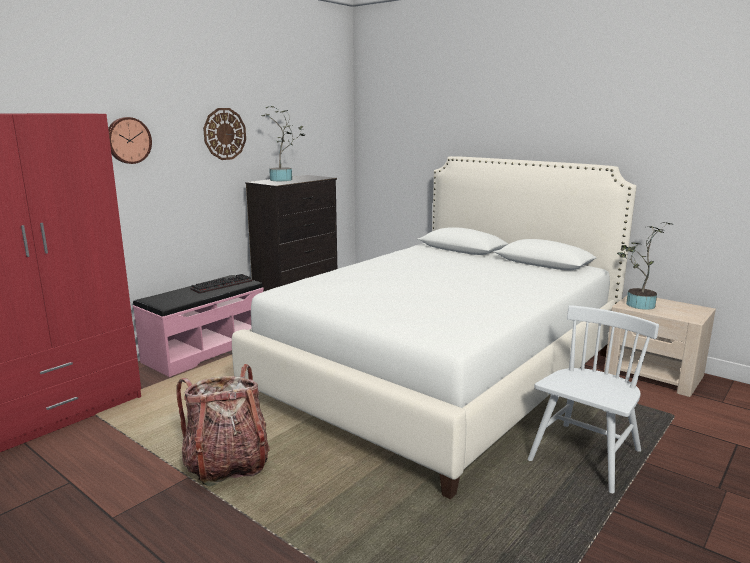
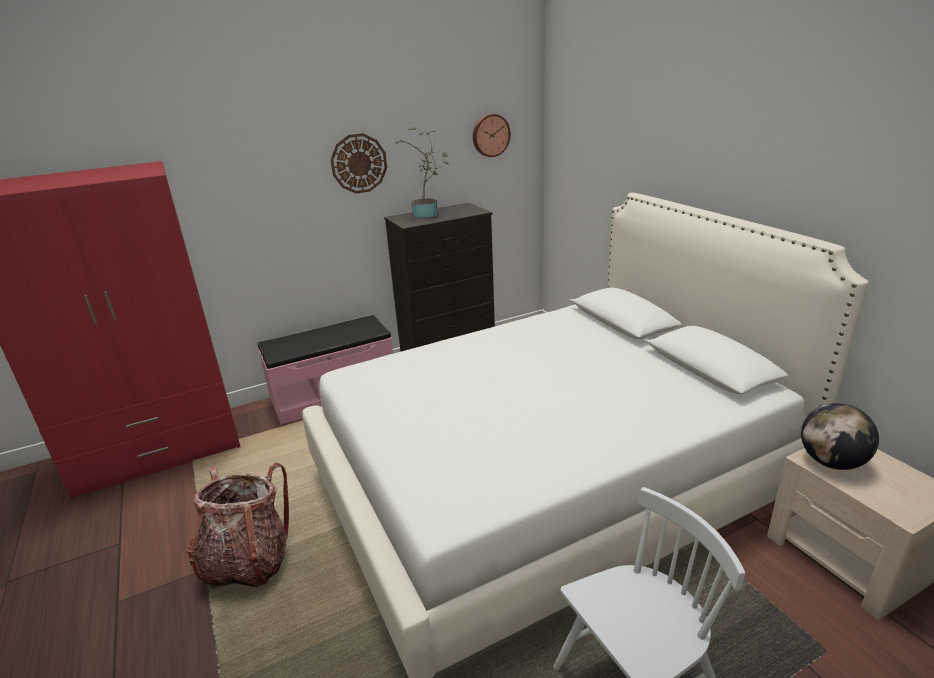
camera: 25 degrees right, 10 degrees up
wall clock [108,117,152,164] -> wall clock moved to [473,114,511,157]
keyboard [190,274,252,294] -> none
potted plant [617,222,671,310] -> globe [801,403,879,470]

